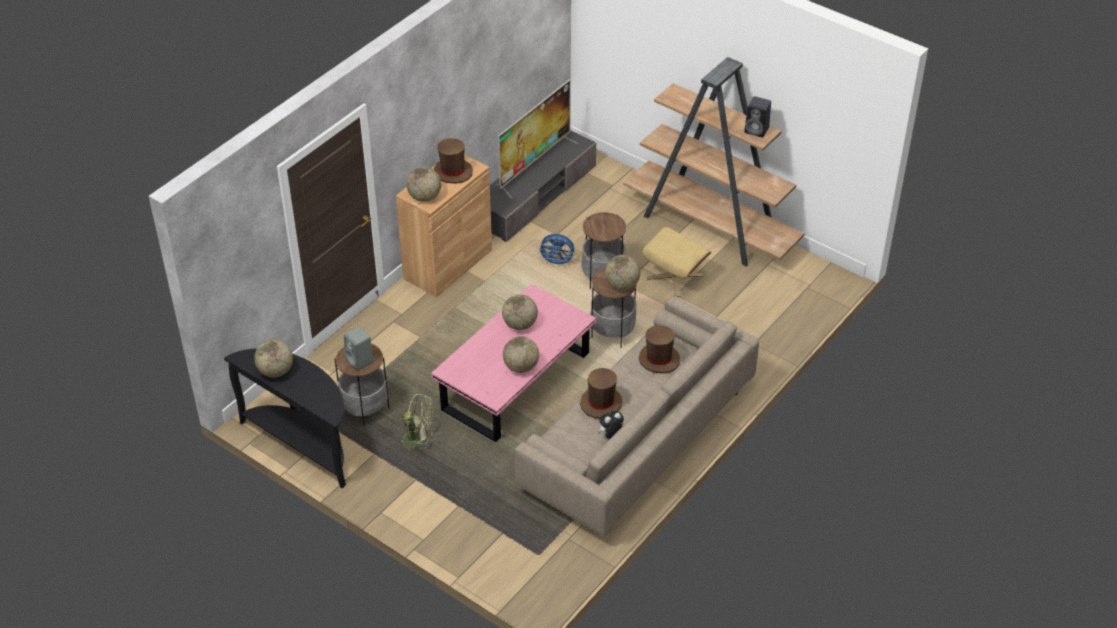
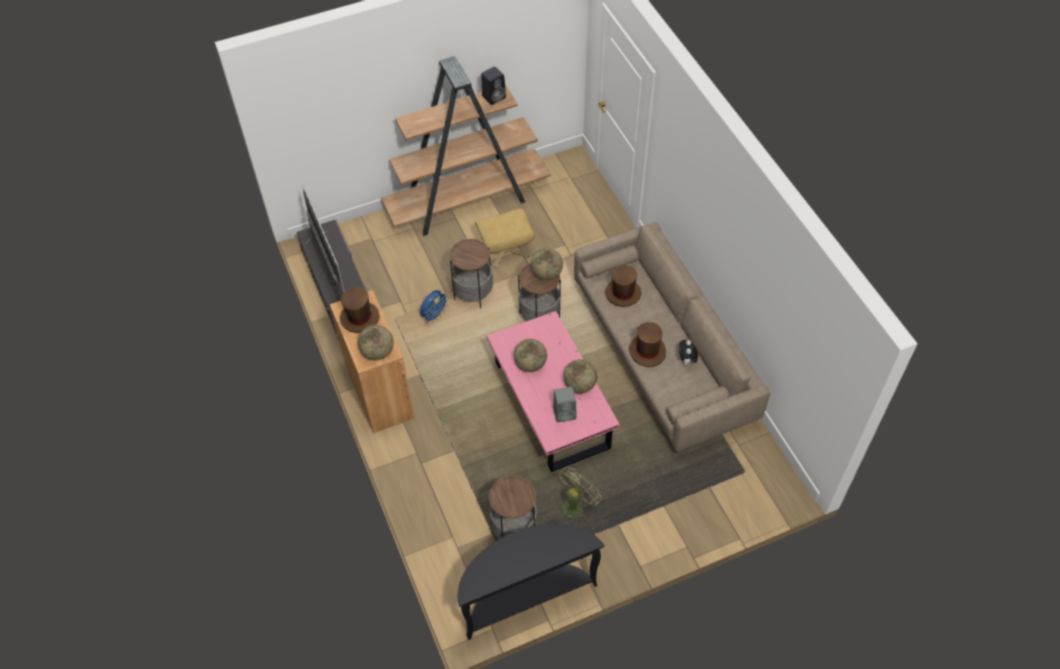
camera: 60 degrees left, 10 degrees up
globe [254,339,293,377] -> none
grey speaker [344,326,374,371] -> grey speaker moved to [553,387,576,422]

